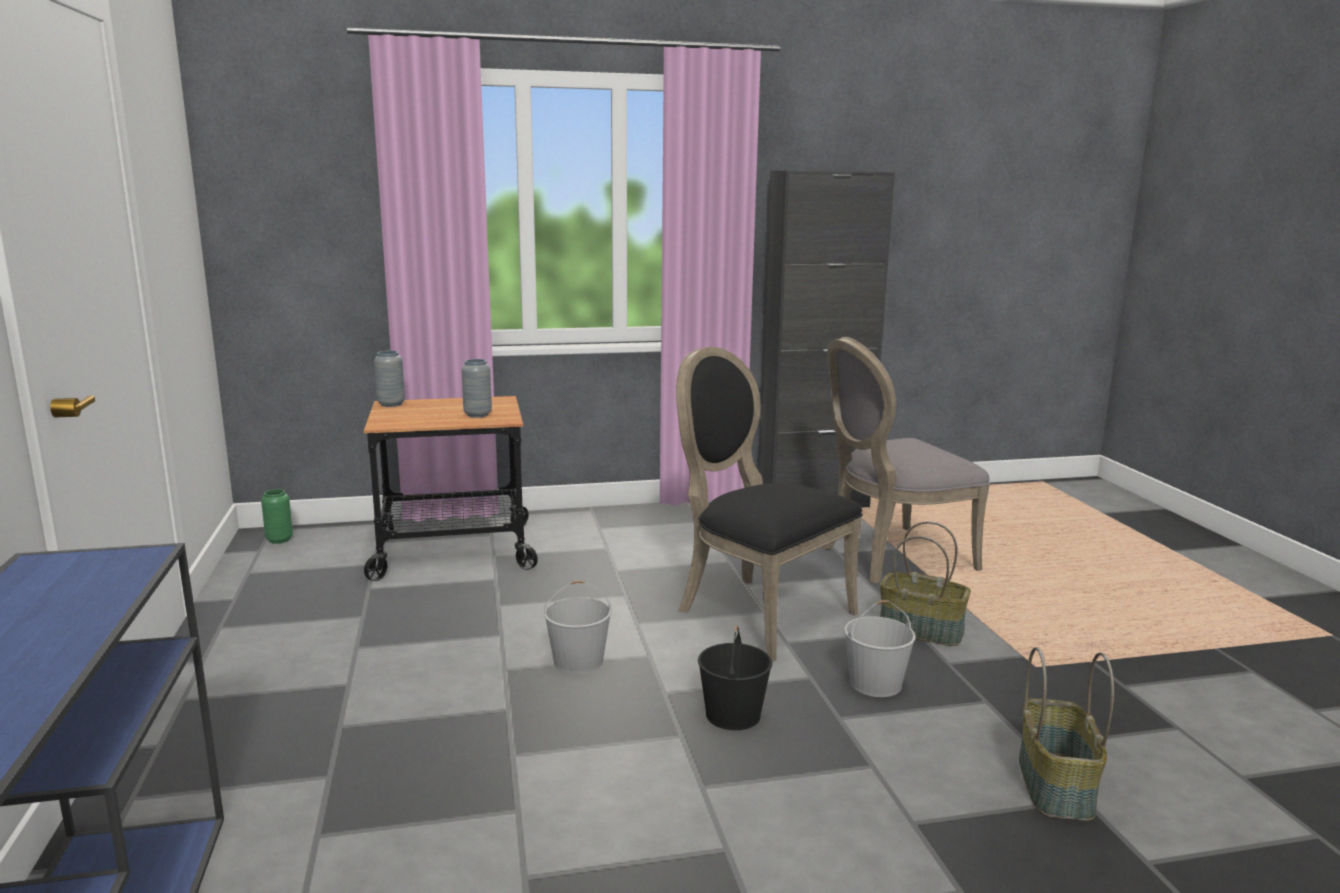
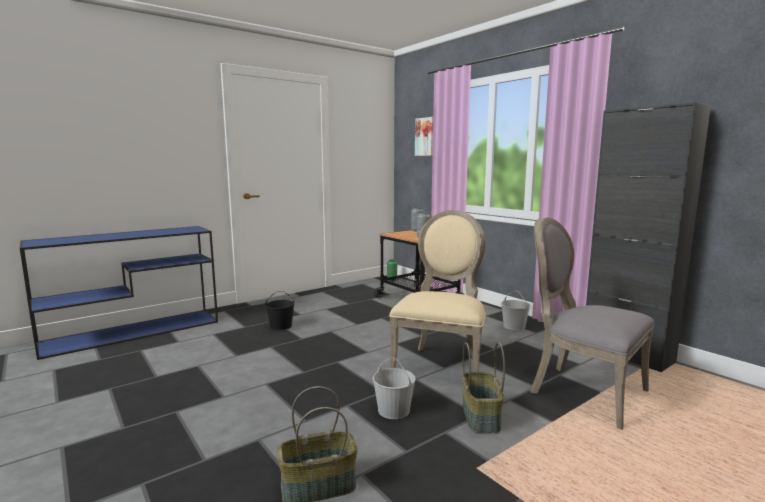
camera: 65 degrees right, 5 degrees down
white bucket [544,581,612,674] -> white bucket moved to [501,291,530,330]
black chair [676,347,863,662] -> beige chair [389,210,486,372]
black bucket [698,625,772,730] -> black bucket moved to [265,291,294,330]
none -> picture [415,117,433,156]

